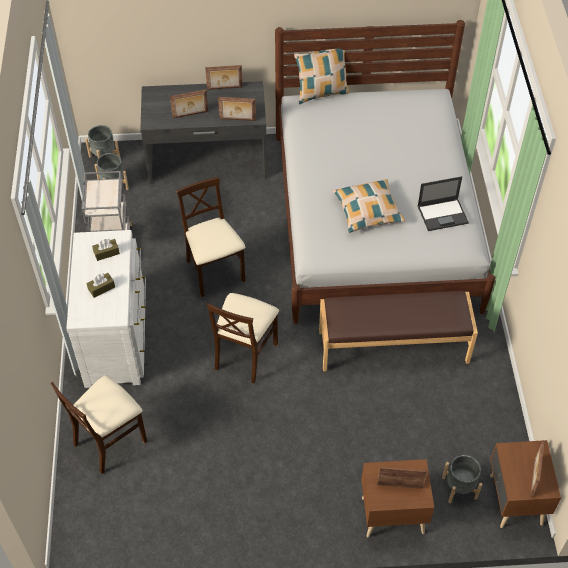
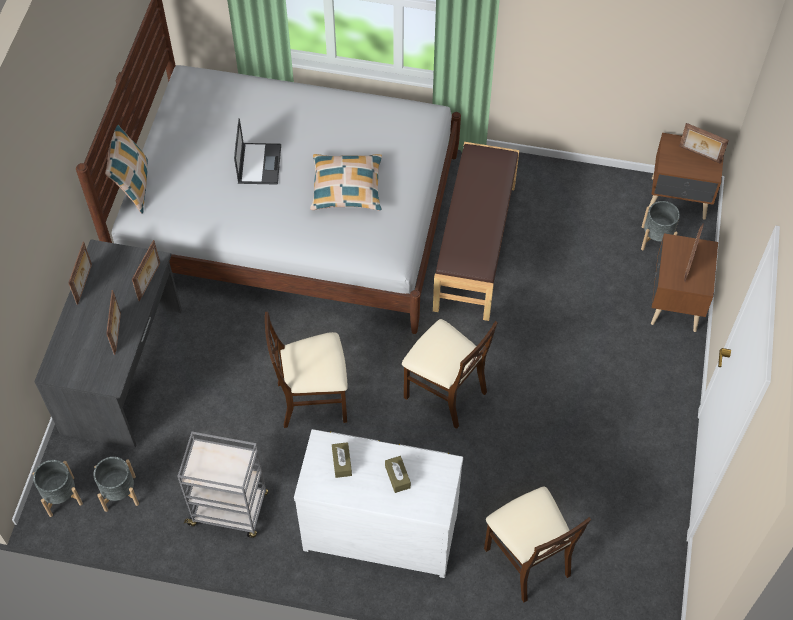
camera: 75 degrees left, 5 degrees up
laptop [418,176,469,231] -> laptop moved to [234,118,281,185]

